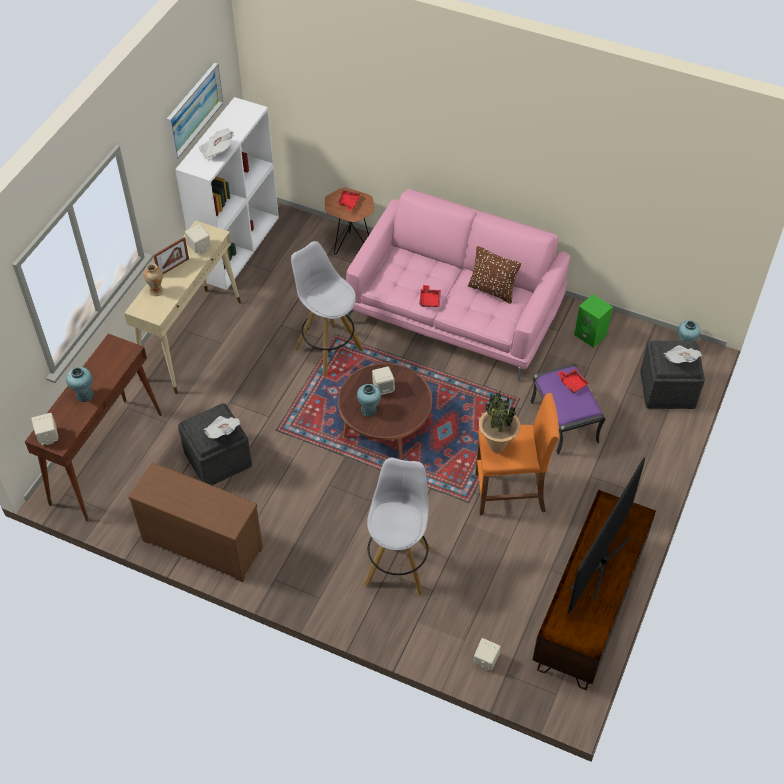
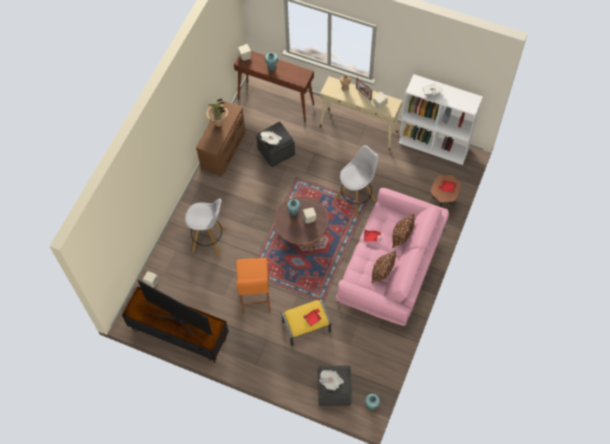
camera: 90 degrees right, 10 degrees up
picture [167,63,223,159] -> none
potted plant [479,390,520,453] -> potted plant moved to [207,99,228,127]
purple ottoman [530,364,605,455] -> yellow ottoman [281,299,332,346]
green speaker [574,294,613,348] -> none
none -> brown pillow [392,214,415,248]

